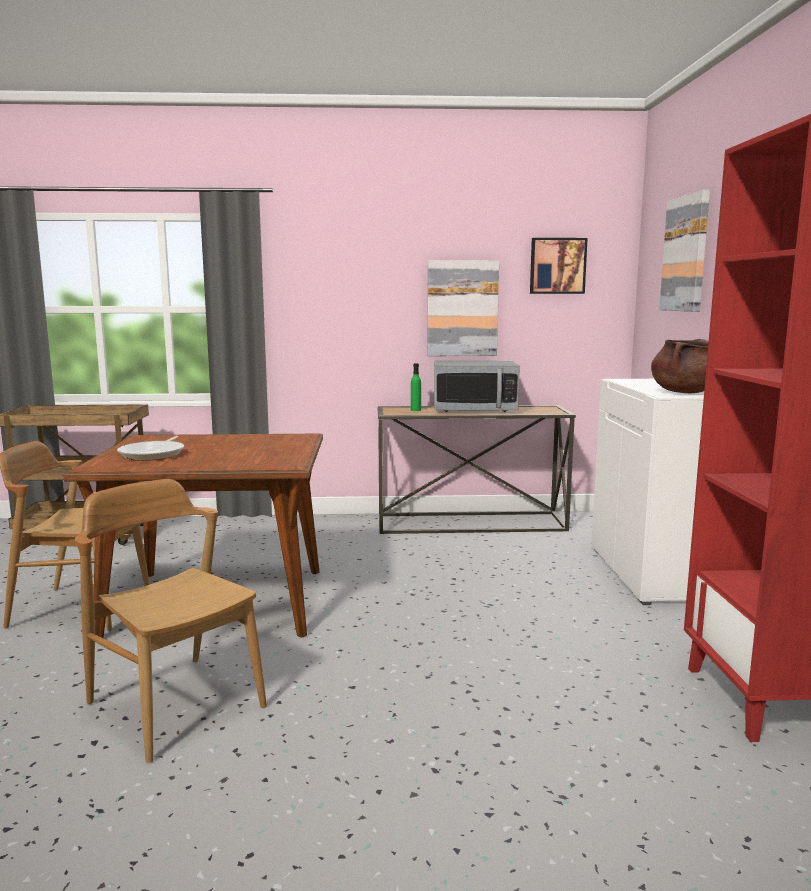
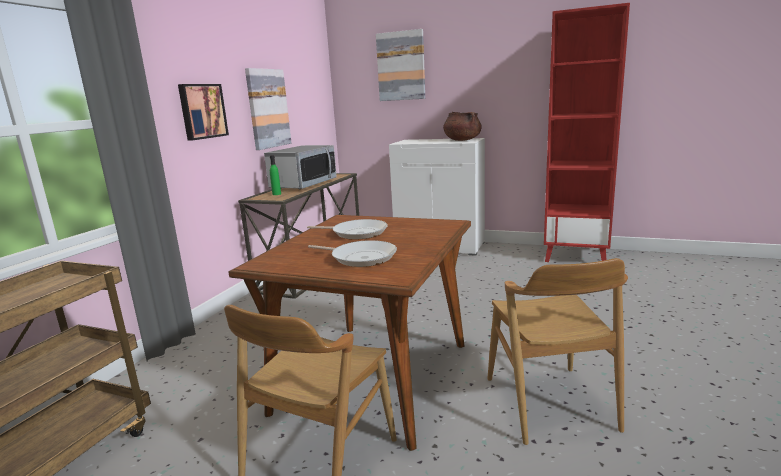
camera: 65 degrees left, 5 degrees up
brown chair [75,479,267,763] -> brown chair turned 75 degrees counterclockwise [487,258,628,445]
picture [530,238,588,294] -> picture moved to [178,84,229,141]
none -> frying pan [307,219,388,239]

